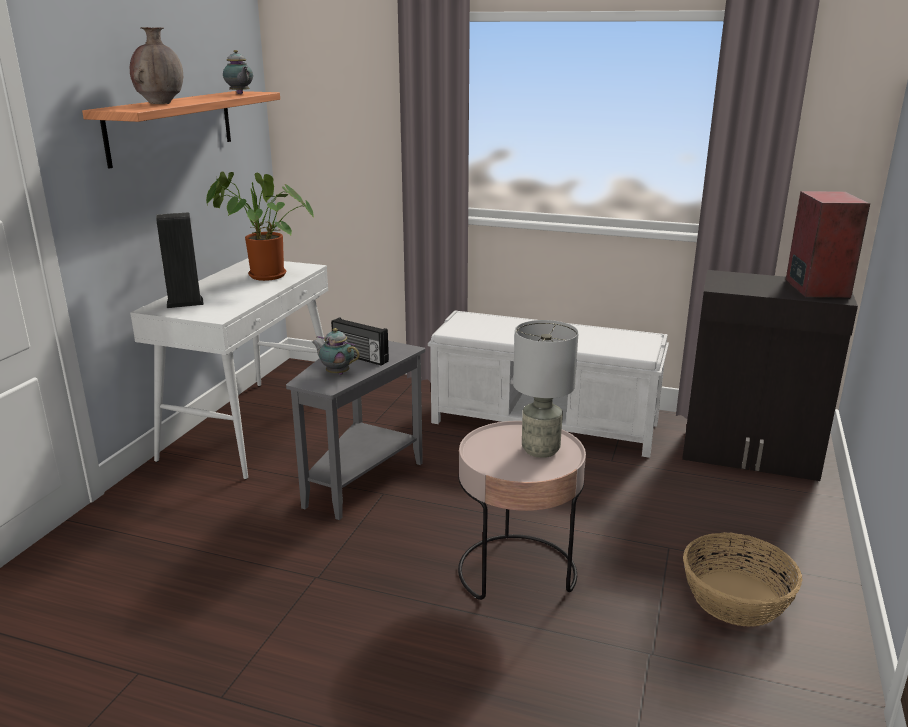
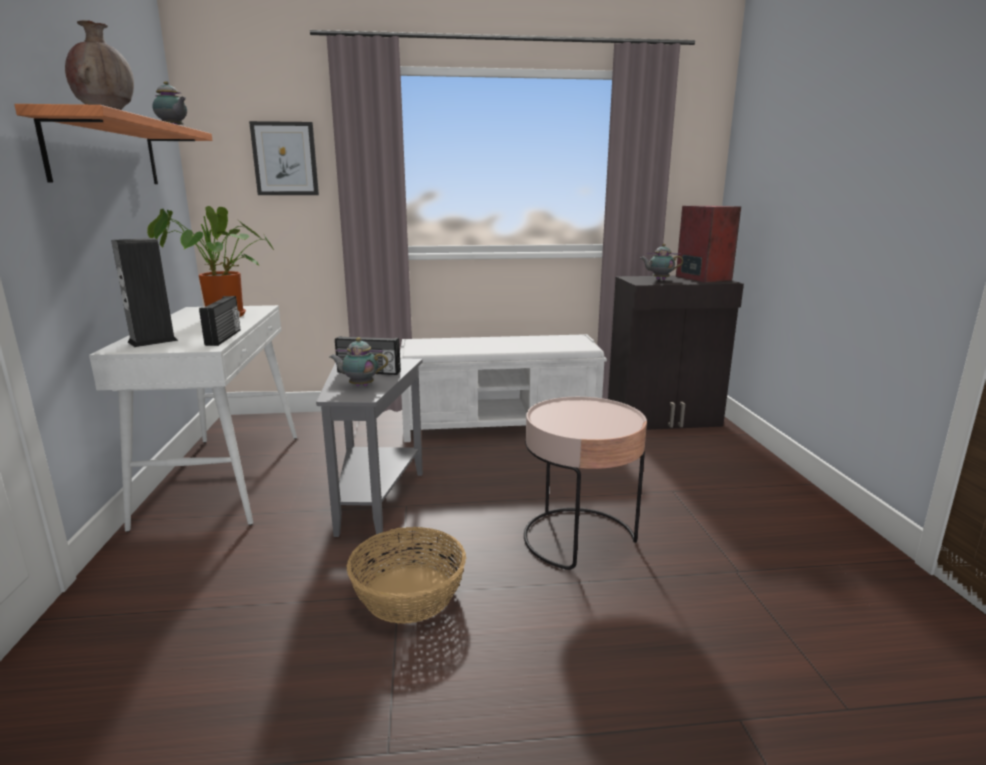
camera: 25 degrees left, 5 degrees down
grey table lamp [513,320,579,458] -> none
basket [683,532,803,627] -> basket moved to [347,527,466,624]
none -> radio [199,296,241,346]
none -> picture [249,121,319,195]
none -> teapot [641,244,683,280]

